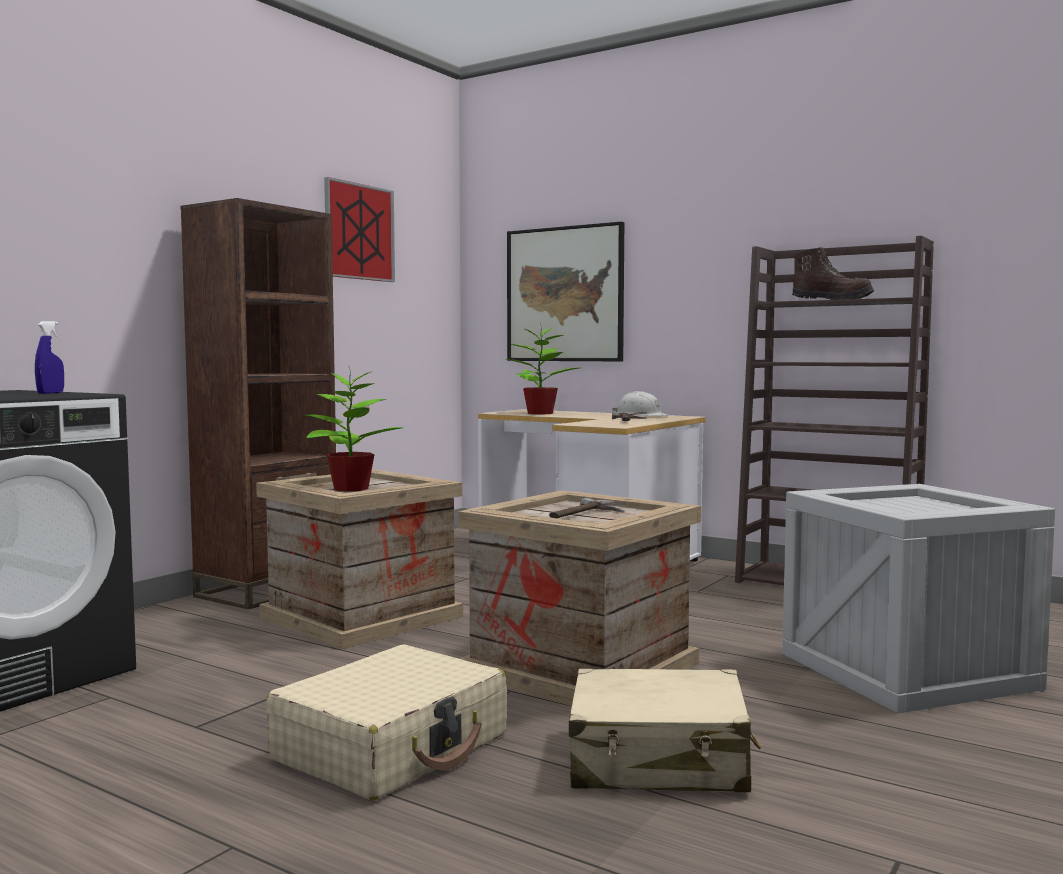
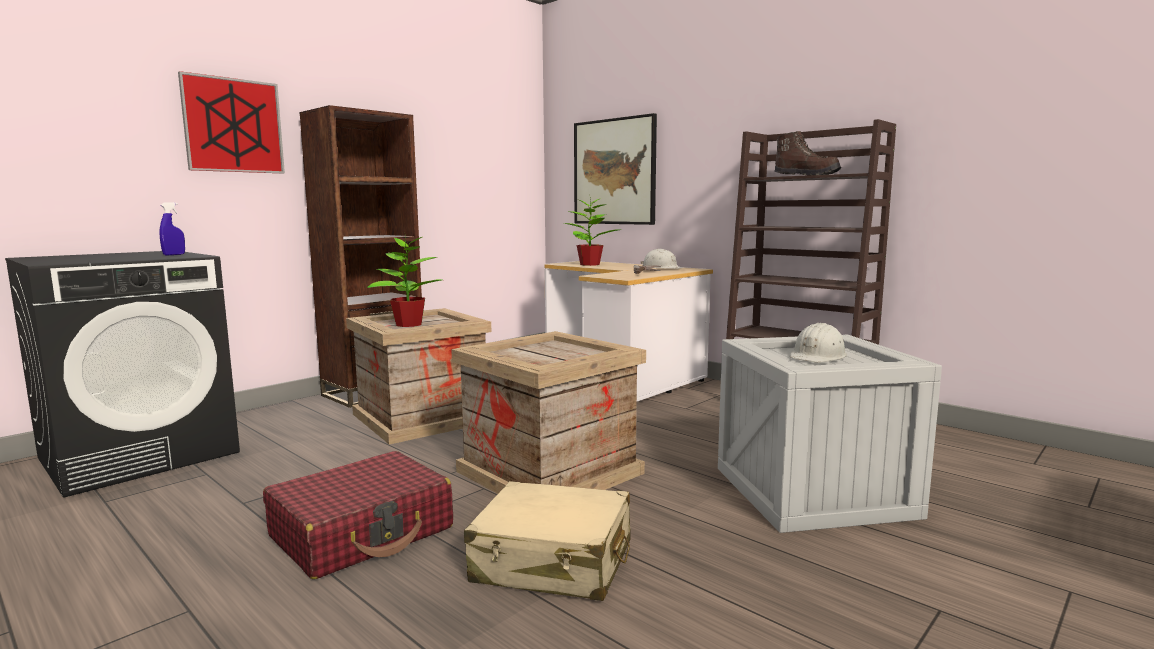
camera: 10 degrees right, 5 degrees up
beige suitcase [266,644,507,801] -> red suitcase [263,451,453,579]
picture [324,177,395,282] -> picture moved to [178,71,285,173]
hammer [549,497,624,518] -> none
none -> white hard hat [790,323,847,362]

